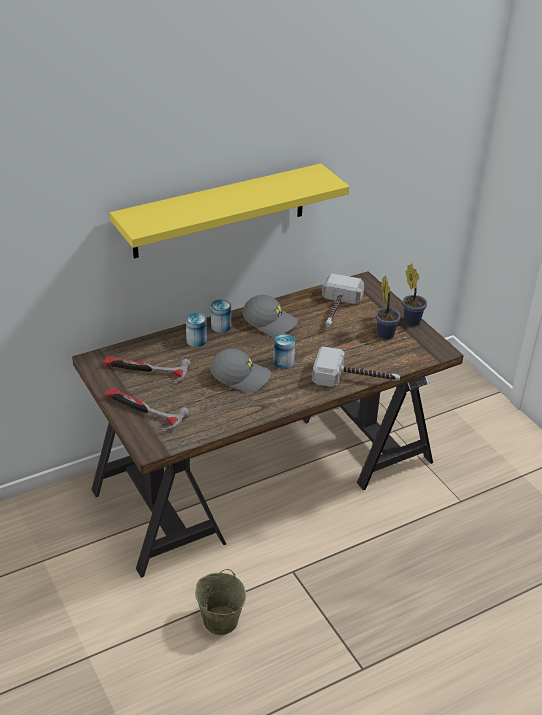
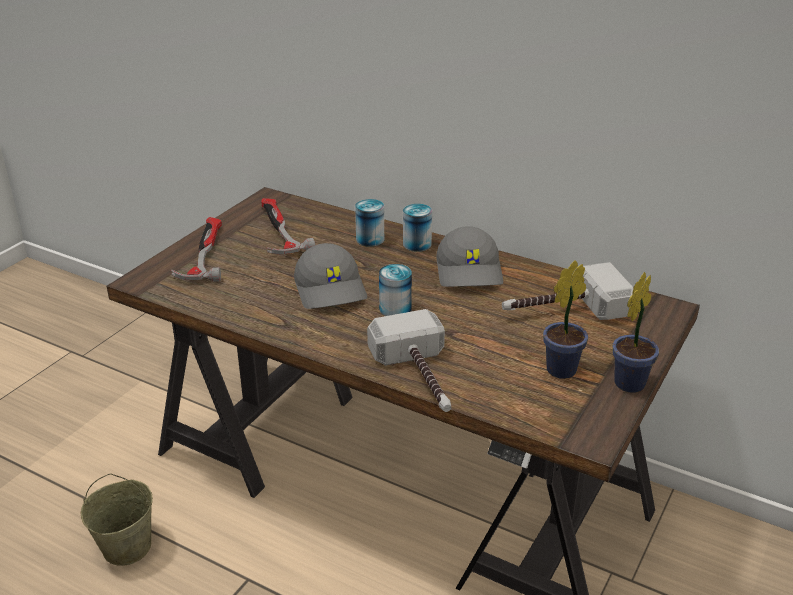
camera: 60 degrees right, 5 degrees down
yellow shelf [110,164,350,259] -> none

